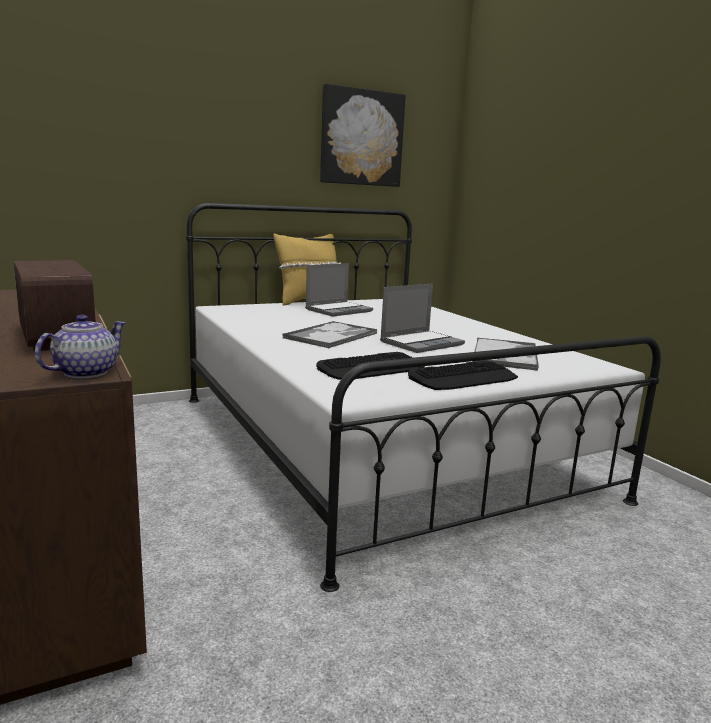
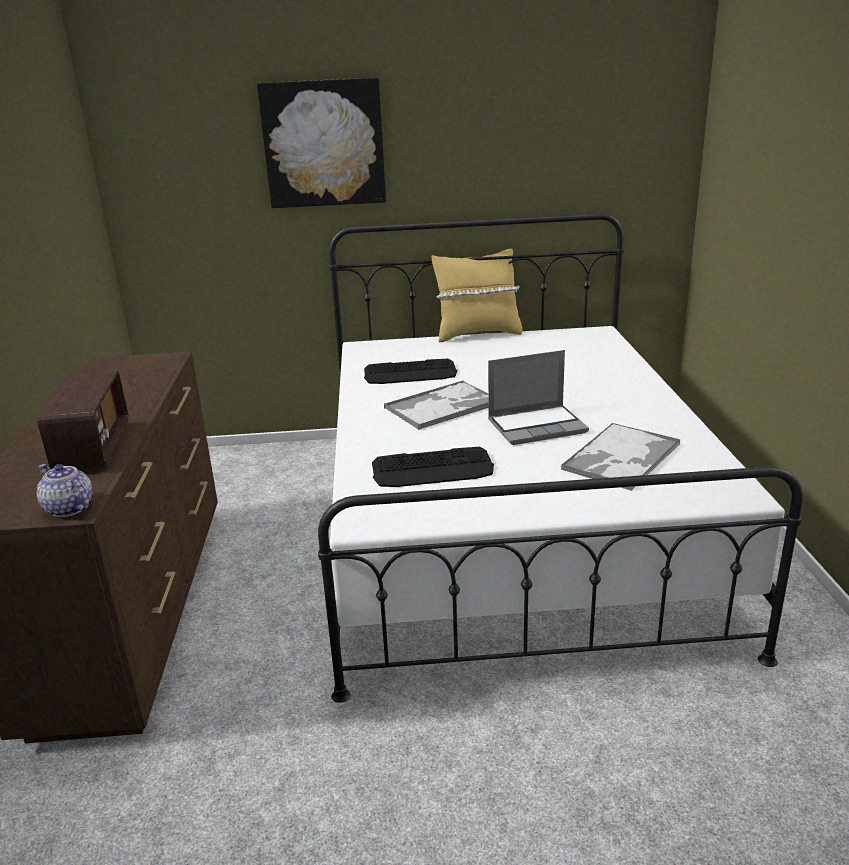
camera: 25 degrees right, 10 degrees up
teapot [35,315,126,378] -> teapot turned 105 degrees counterclockwise [37,464,92,517]
laptop [305,263,373,317] -> none
picture [320,83,406,187] -> picture moved to [257,78,386,208]
keyboard [408,361,518,390] -> keyboard moved to [364,359,457,384]

